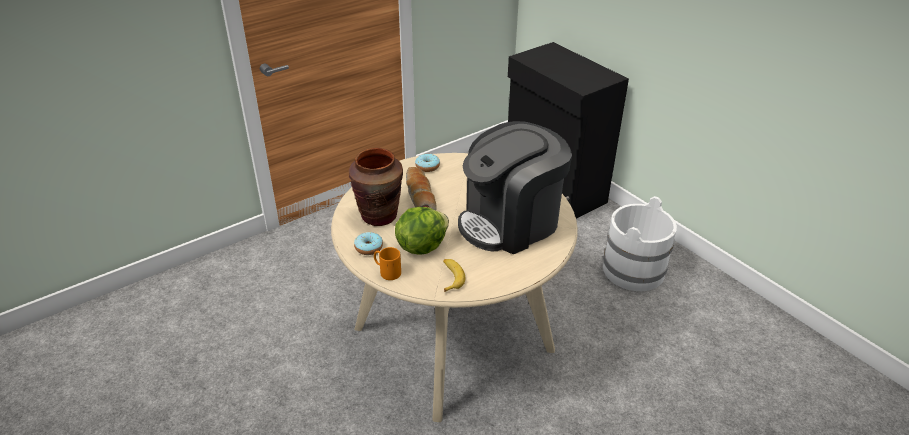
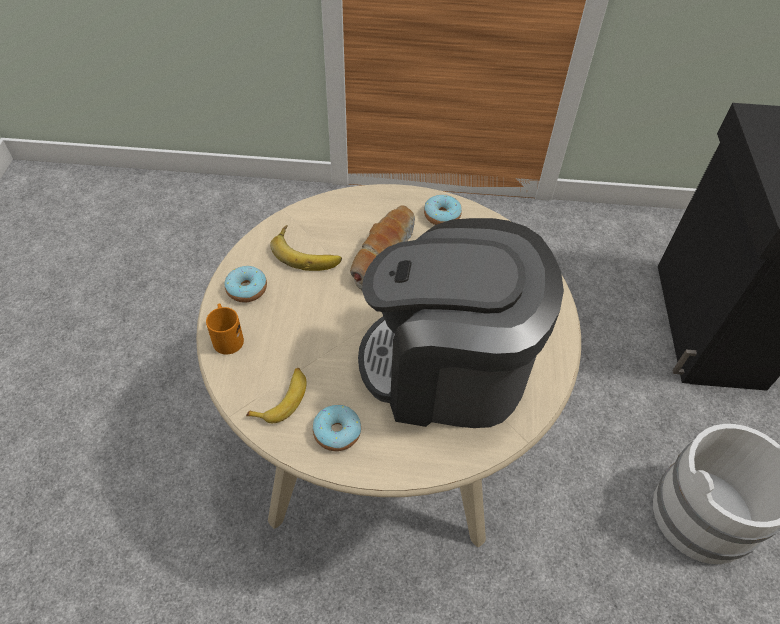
camera: 40 degrees right, 15 degrees up
brown vase [349,148,403,226] -> banana [270,225,342,271]
lettuce [395,207,449,254] -> none
none -> donut [313,405,361,451]

